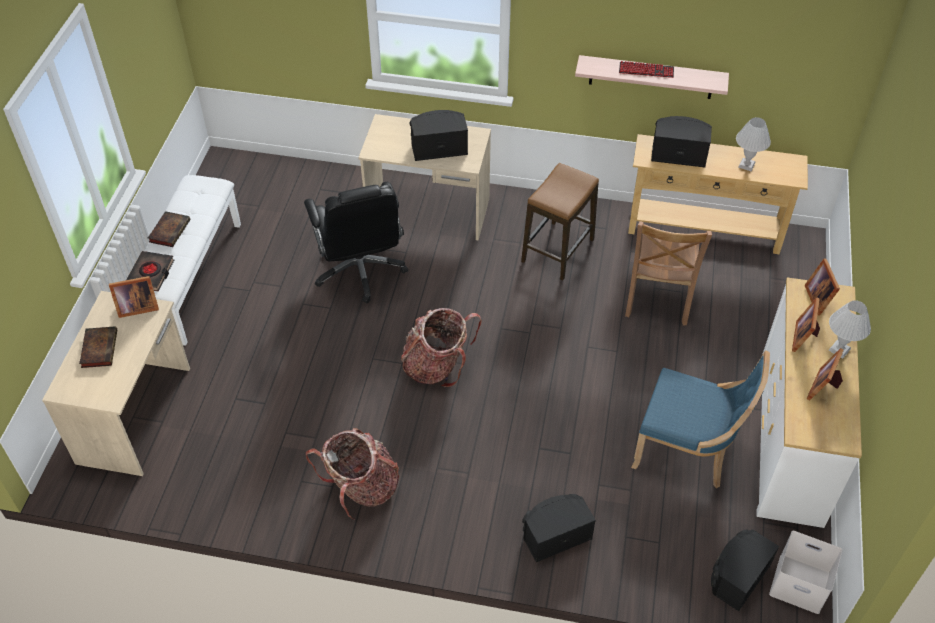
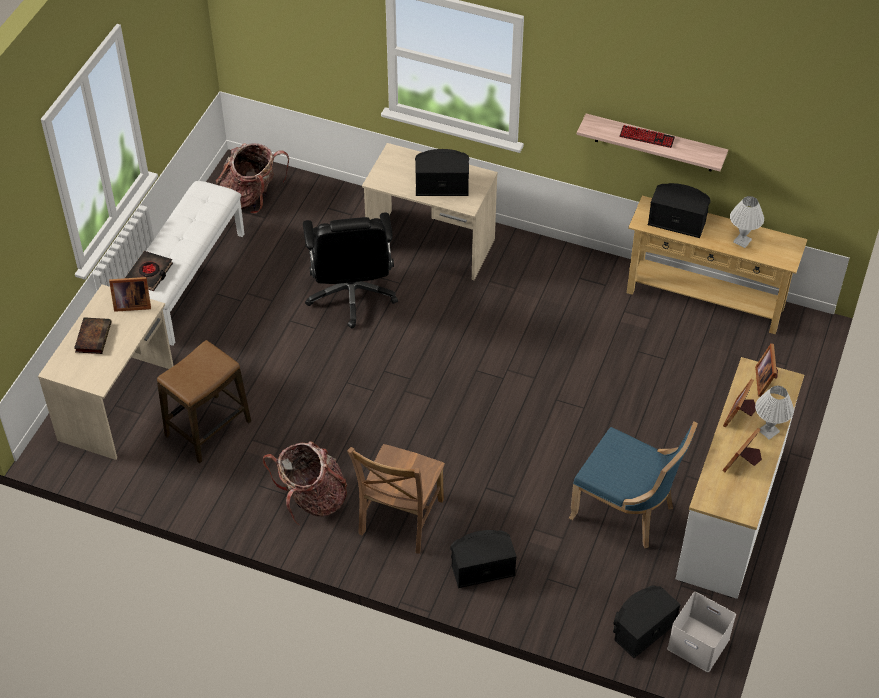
camera: 10 degrees right, 0 degrees up
book [148,211,190,247] -> none
backpack [401,308,482,387] -> backpack moved to [216,143,289,214]
stool [521,163,599,280] -> stool moved to [157,340,251,464]
brown chair [625,221,712,326] -> brown chair moved to [347,444,445,554]

